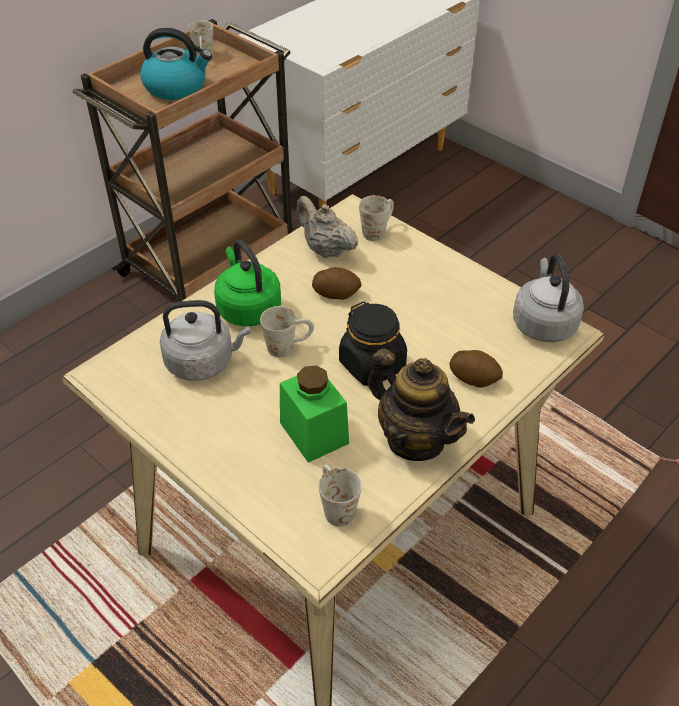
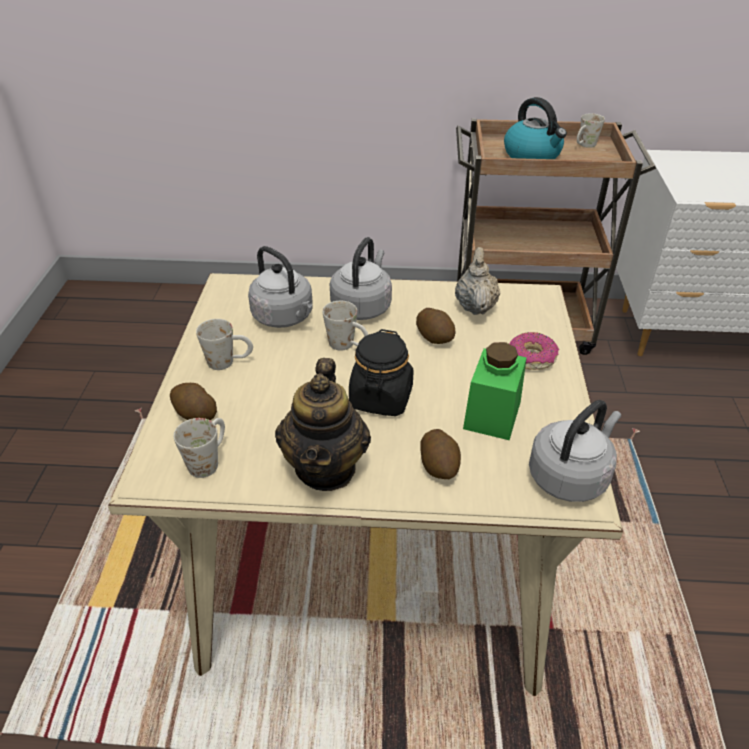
camera: 50 degrees right, 5 degrees down
green kettle [214,240,281,326] -> grey kettle [330,237,392,320]
green jar [280,365,349,463] -> green jar moved to [463,342,527,440]
white mug [359,195,394,241] -> white mug moved to [196,319,253,370]
none -> potato [170,383,217,420]
none -> donut [510,332,559,370]

